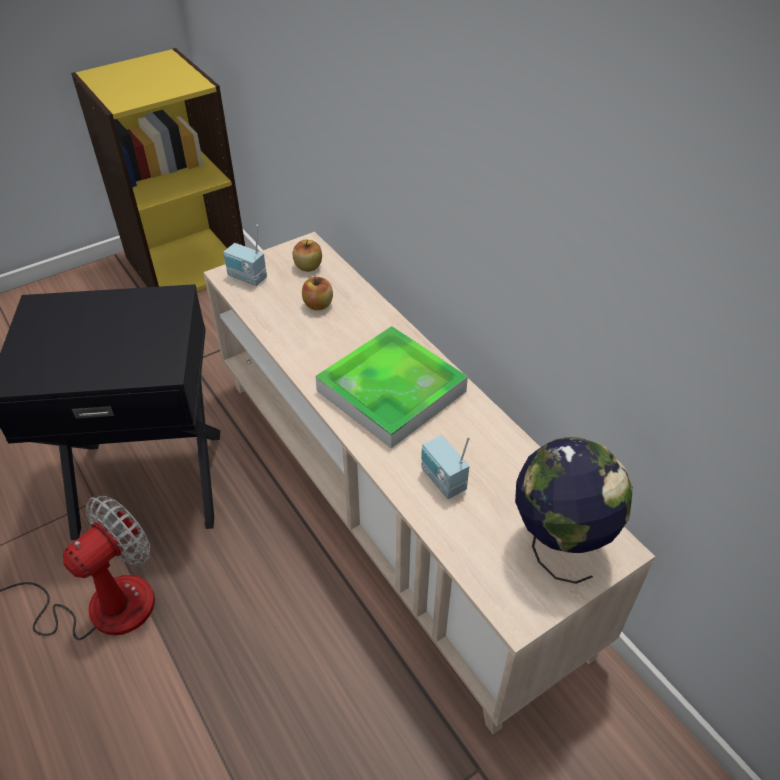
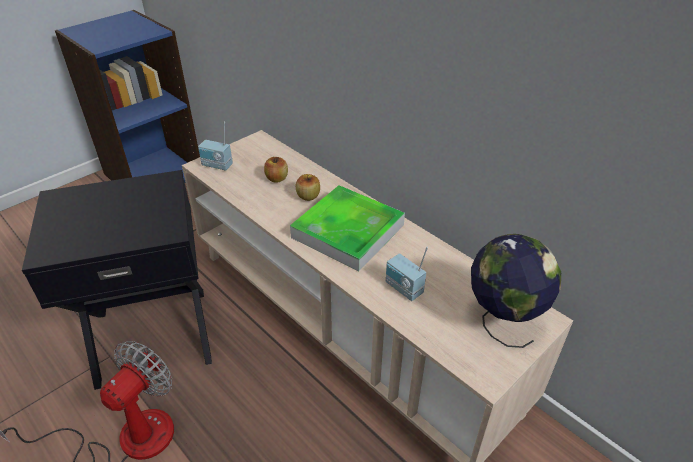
camera: 10 degrees left, 5 degrees down
yellow bookcase [71,48,245,291] -> blue bookcase [55,10,200,183]
apple [293,240,322,272] -> apple moved to [296,174,320,201]

